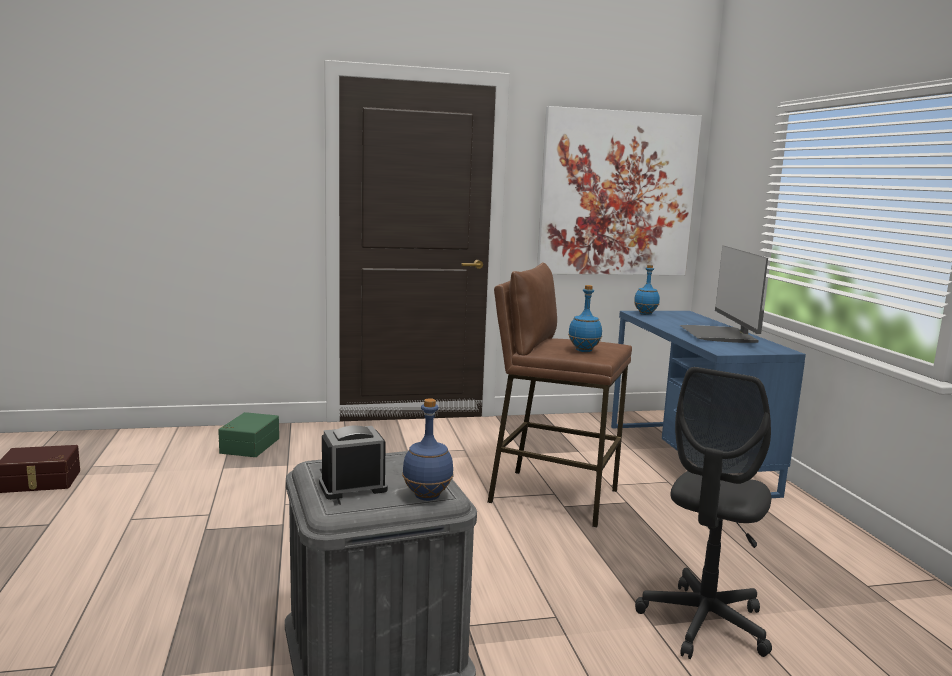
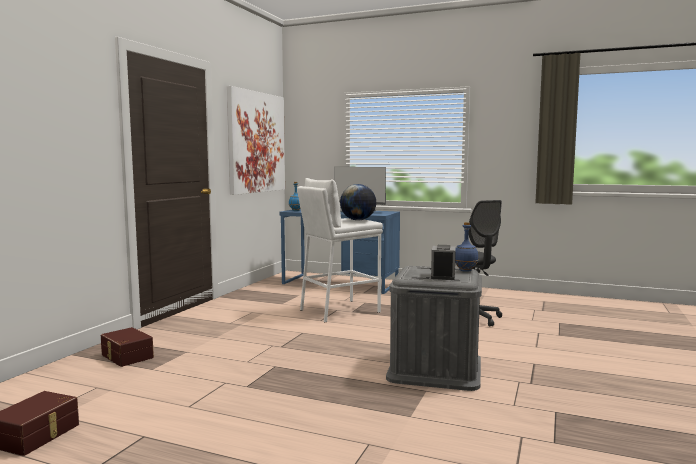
camera: 55 degrees left, 5 degrees down
green storage box [218,412,279,457] -> brown storage box [101,327,154,367]
brown stool [488,263,632,527] -> white stool [297,178,383,322]
blue bottle [568,285,602,352] -> globe [340,184,376,220]

